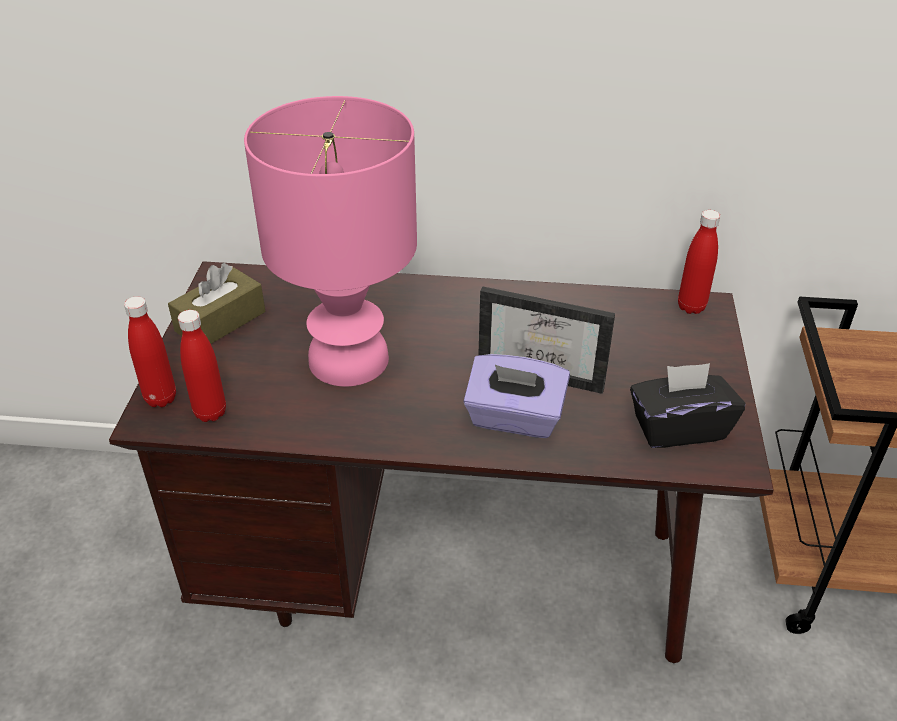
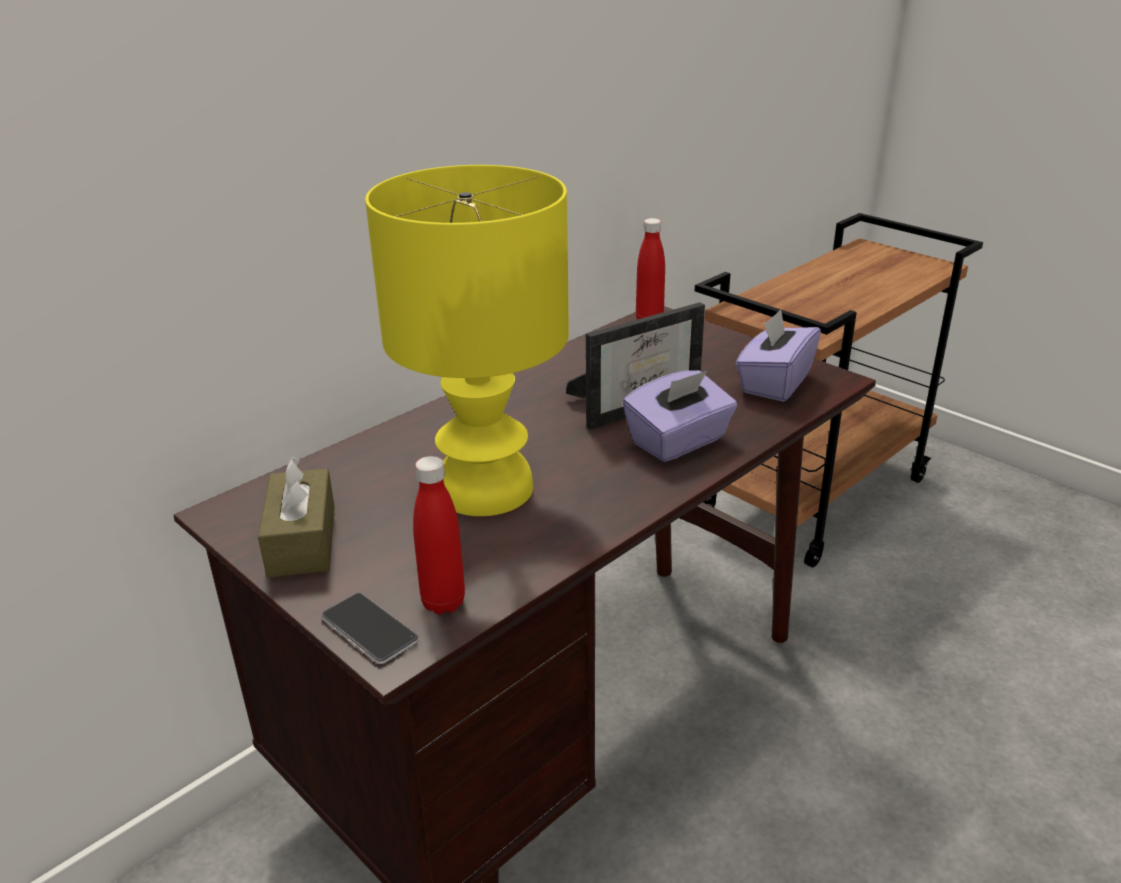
camera: 50 degrees left, 10 degrees down
red bottle [124,296,176,407] -> phone [321,593,419,664]
pink table lamp [244,96,417,387] -> yellow table lamp [365,165,569,516]
black tissue box [630,363,745,448] -> purple tissue box [736,309,821,402]

